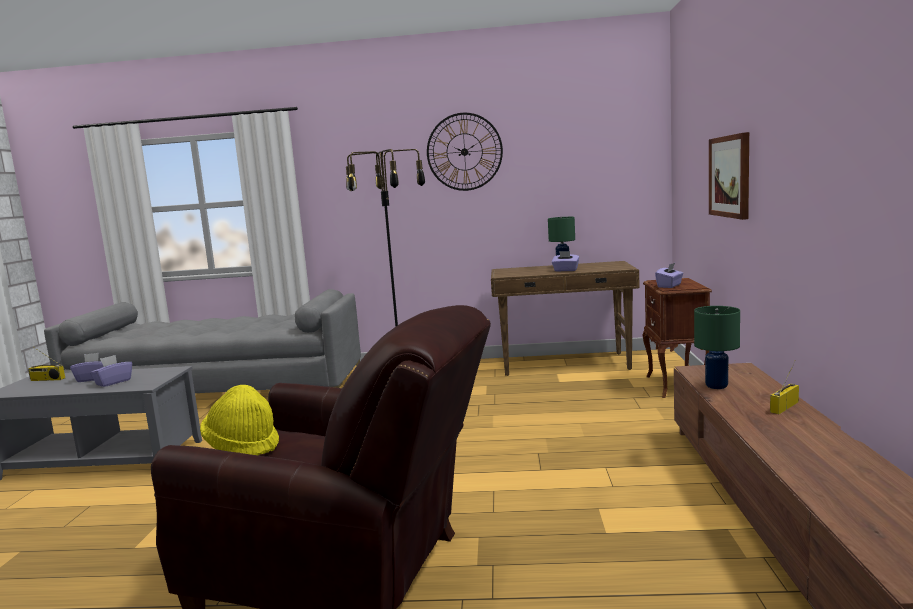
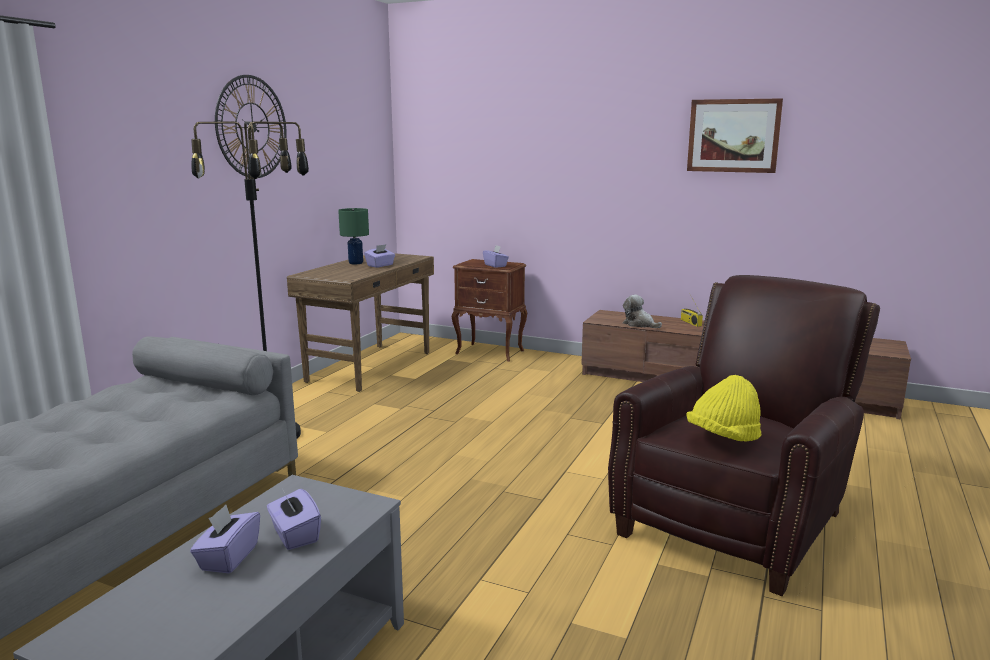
camera: 70 degrees left, 5 degrees up
radio [28,347,65,381] -> none
green table lamp [694,306,740,389] -> plush toy [623,295,662,328]
picture [709,132,749,220] -> picture moved to [687,98,783,173]

